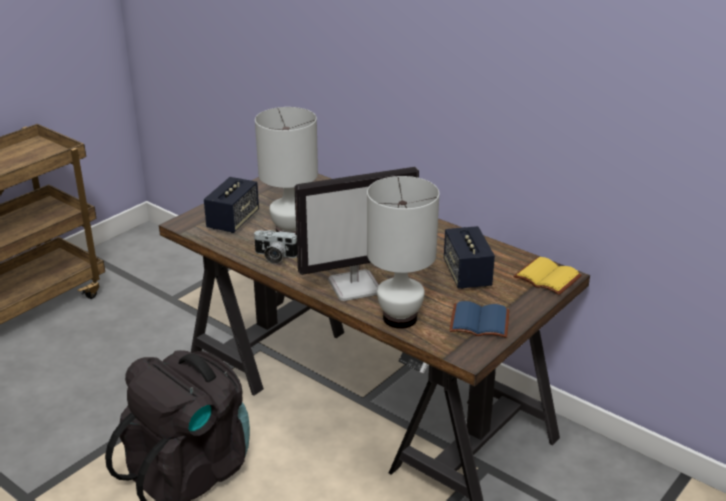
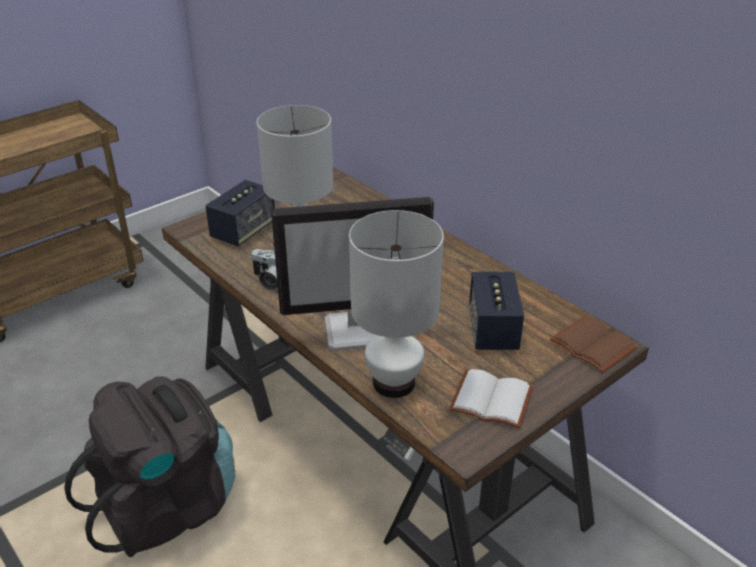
camera: 10 degrees right, 5 degrees up
blue book [449,301,509,338] -> white book [449,369,533,428]
yellow book [513,257,582,295] -> brown book [550,316,638,373]

